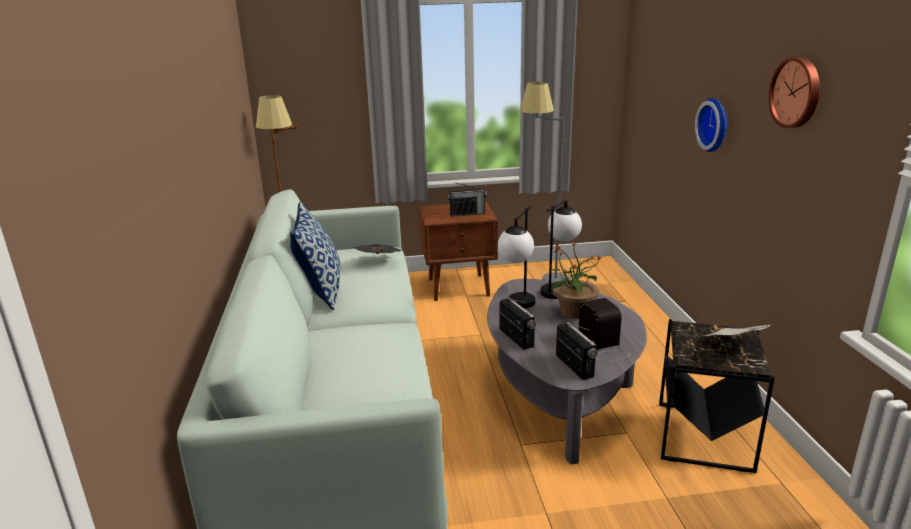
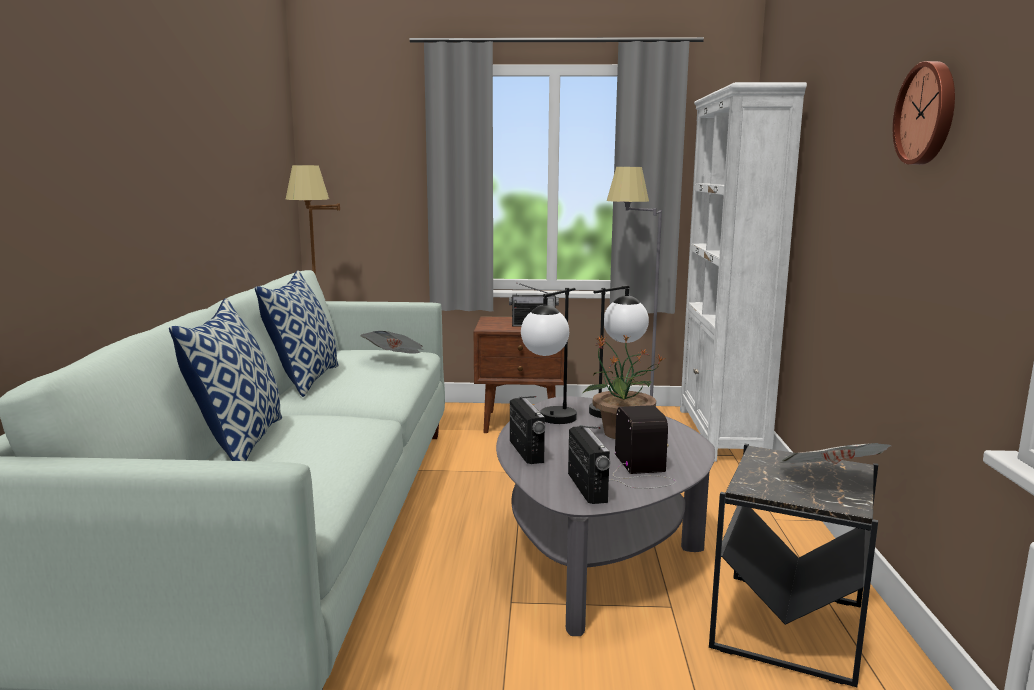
camera: 10 degrees right, 10 degrees down
wall clock [695,98,727,152] -> none
none -> pillow [169,298,282,461]
none -> white bookcase [680,82,807,462]

